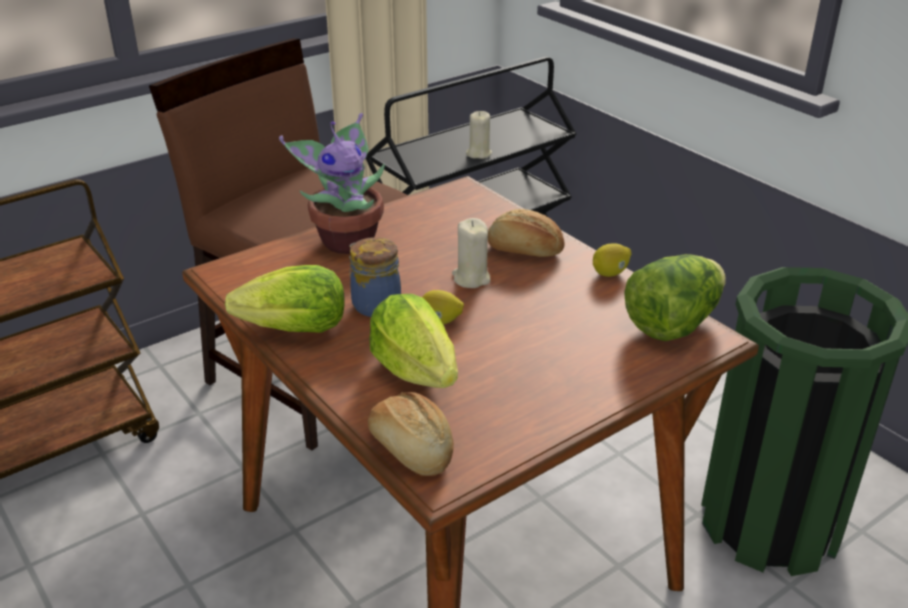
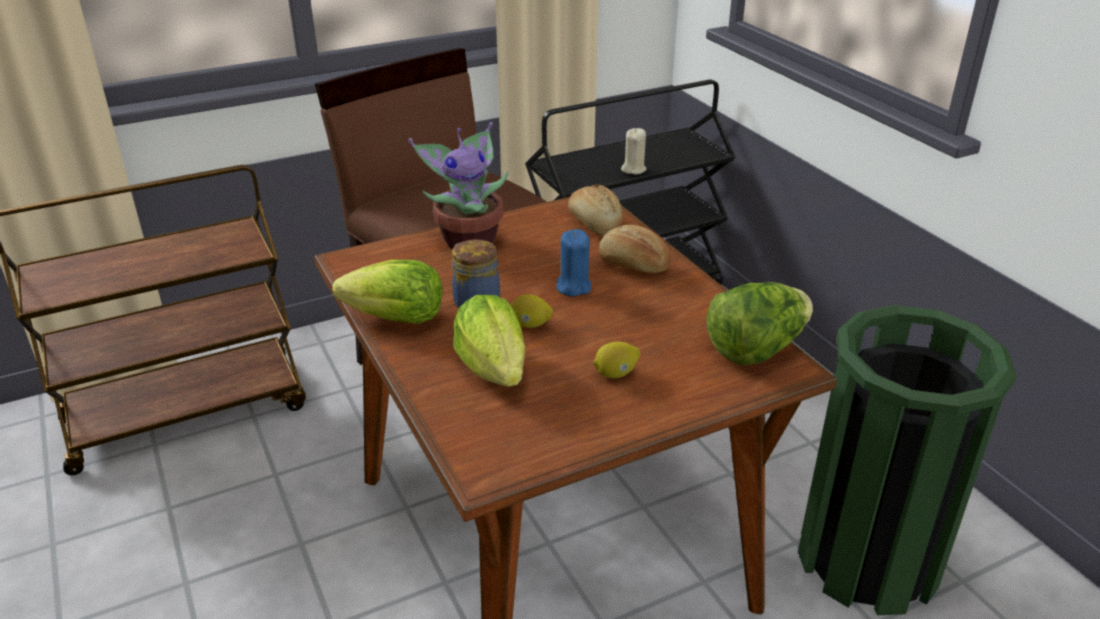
camera: 10 degrees right, 0 degrees up
bread [368,392,454,476] -> bread moved to [568,184,623,236]
beige candle [452,218,490,288] -> blue candle [556,229,591,296]
lemon [593,243,631,277] -> lemon moved to [593,342,640,378]

